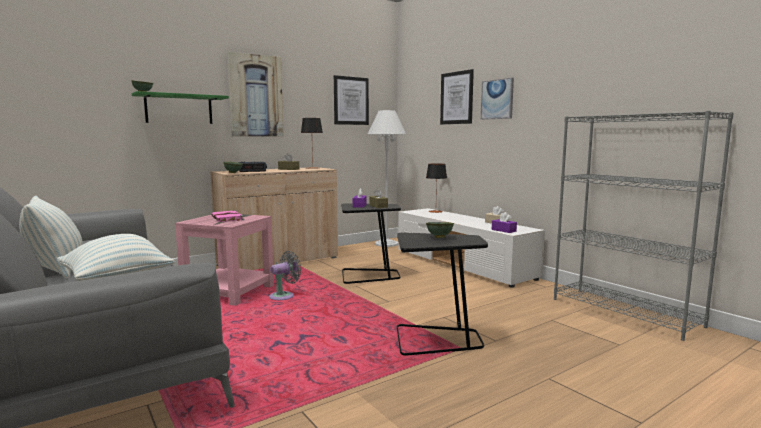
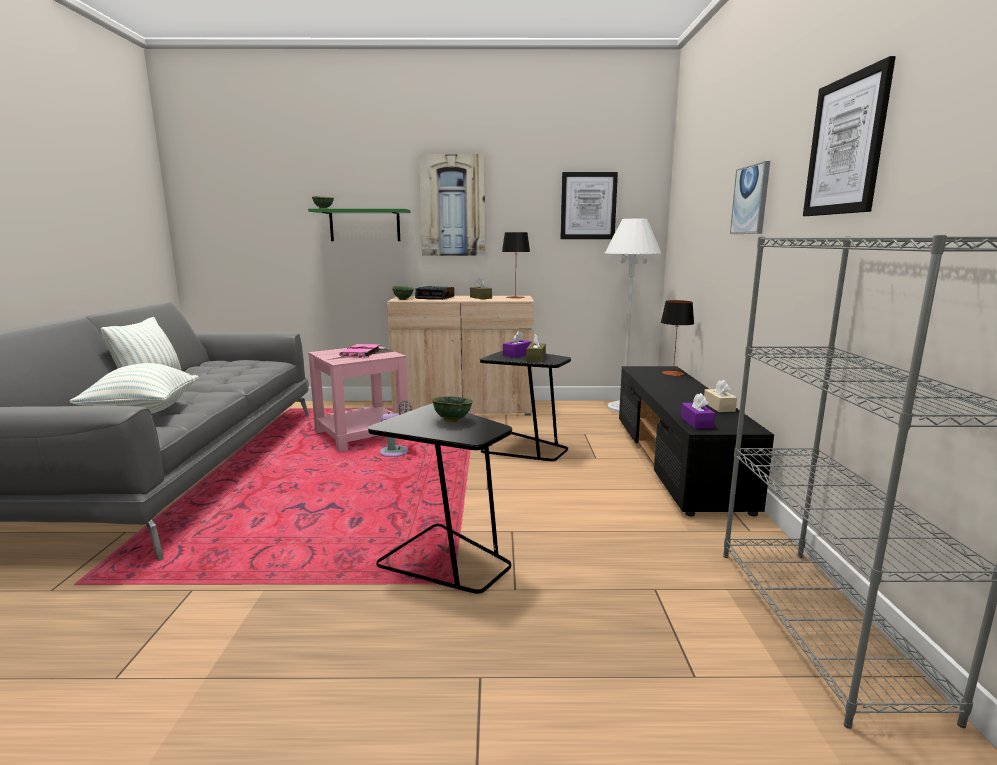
camera: 35 degrees right, 5 degrees up
white tv stand [398,208,545,288] -> black tv stand [619,366,774,517]
picture [440,69,474,125] -> picture moved to [803,56,896,216]

